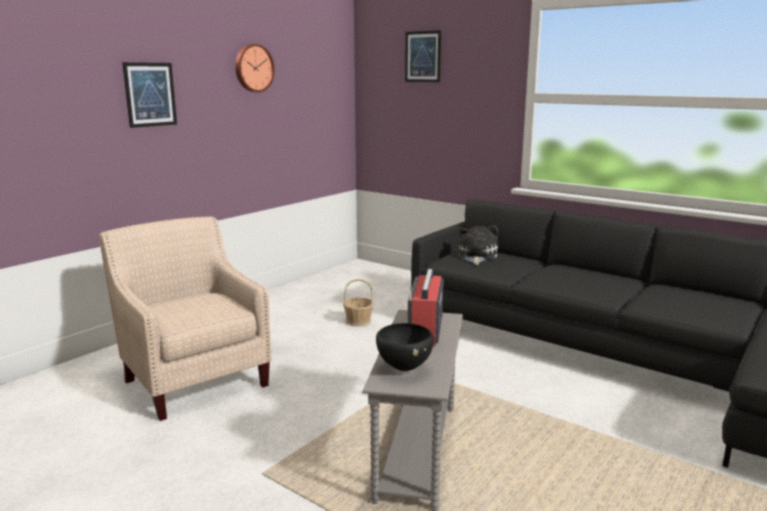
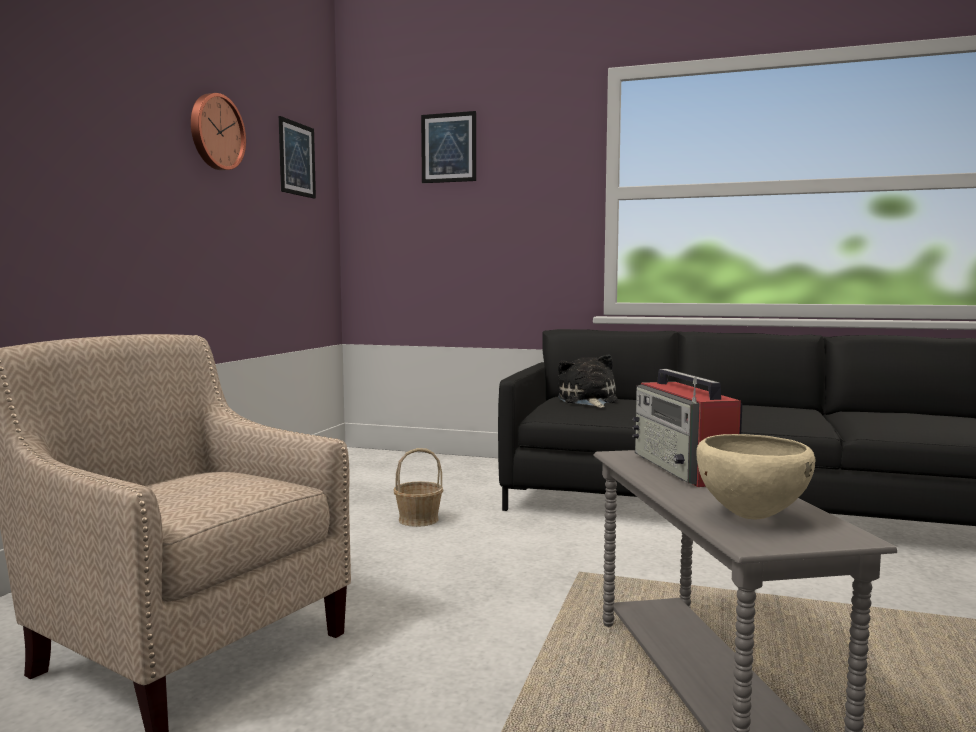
camera: 20 degrees left, 10 degrees down
picture [122,62,177,128] -> picture moved to [279,116,316,199]
black bowl [376,323,434,371] -> beige bowl [696,434,815,519]

